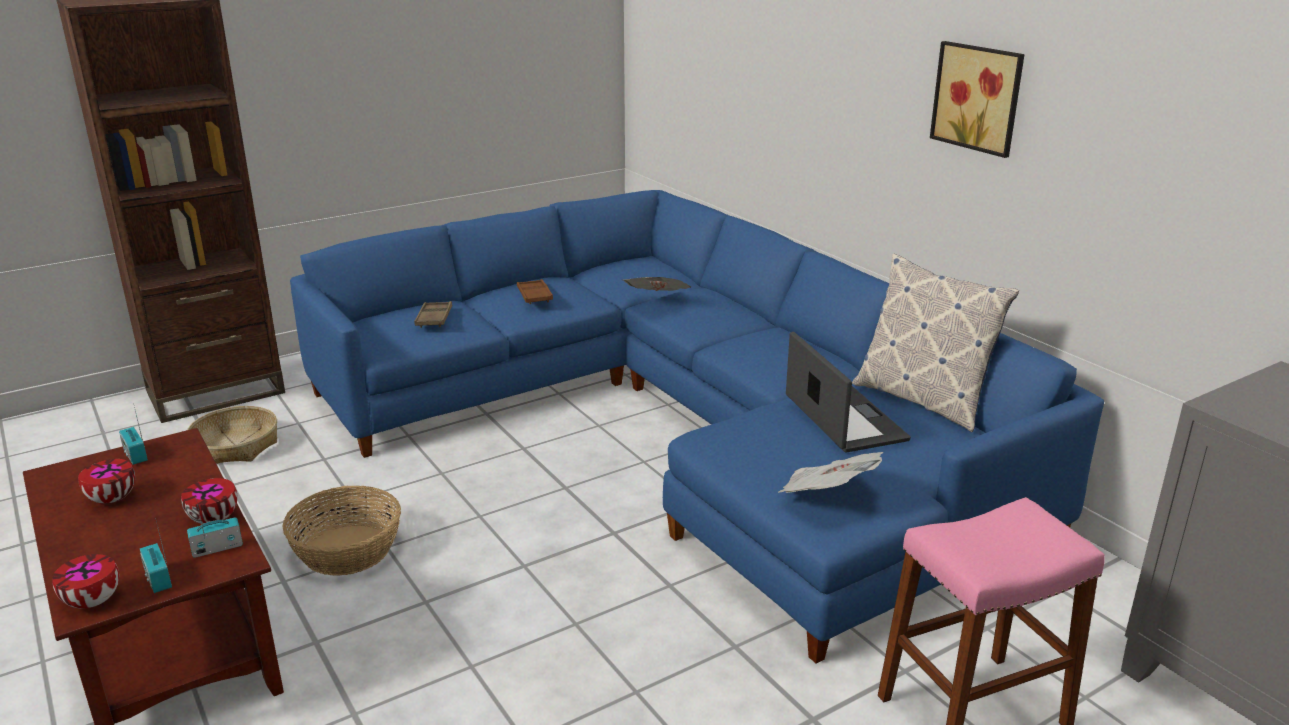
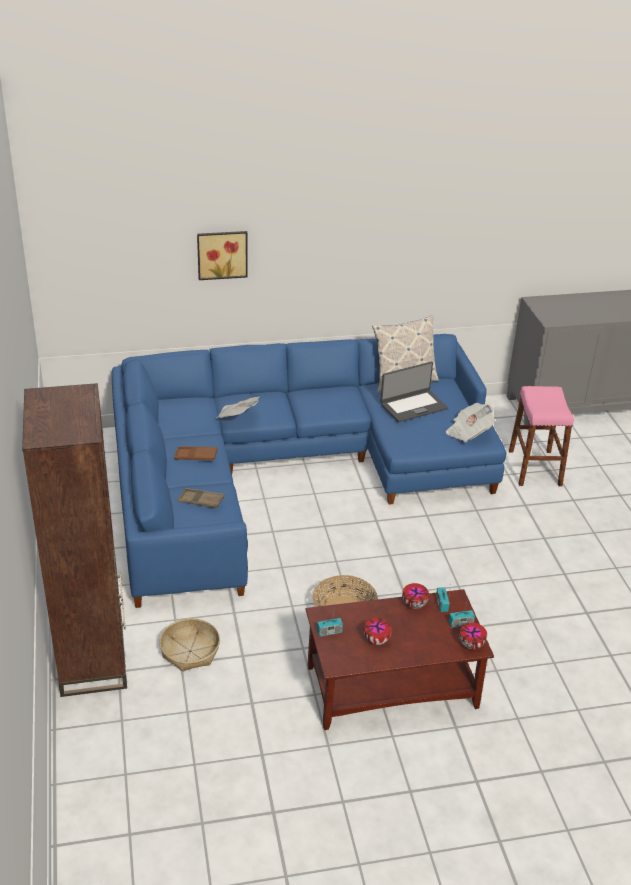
camera: 70 degrees left, 10 degrees up
laptop [786,332,911,453] -> laptop turned 150 degrees clockwise [380,362,448,422]
picture [930,41,1025,158] -> picture moved to [197,231,248,280]

